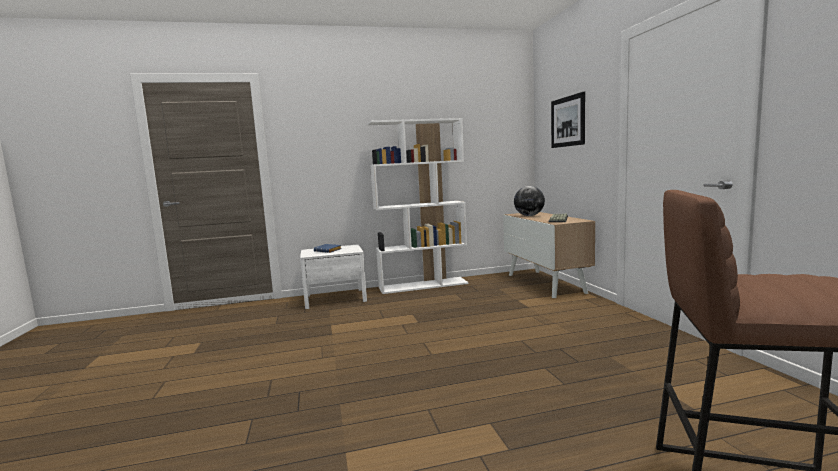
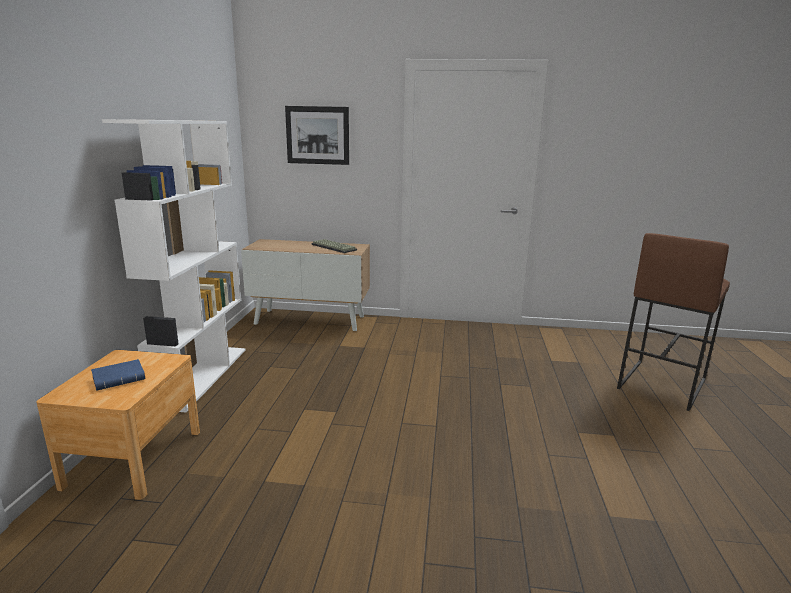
camera: 70 degrees left, 10 degrees up
white nightstand [300,245,367,309] -> brown nightstand [36,350,200,500]
globe [514,186,545,216] -> none

